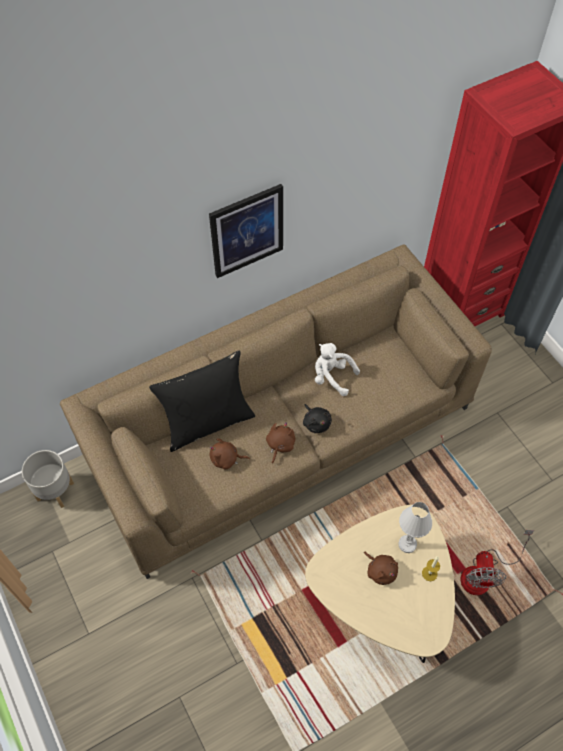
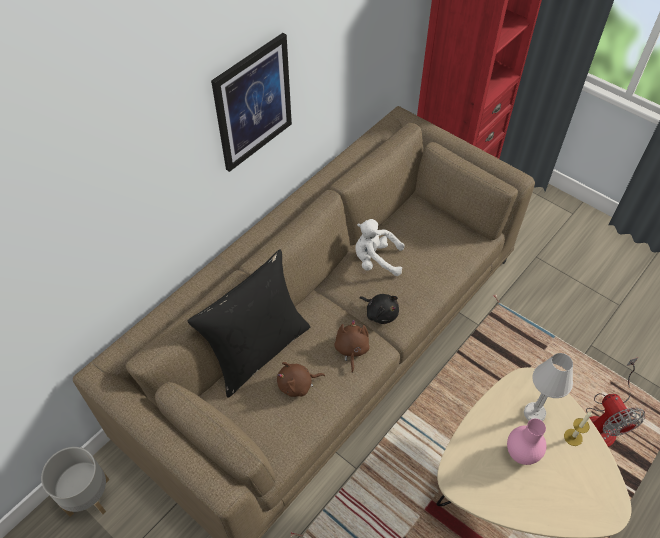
camera: 20 degrees left, 5 degrees down
brown plush toy [364,552,398,585] -> pink vase [507,418,546,465]

